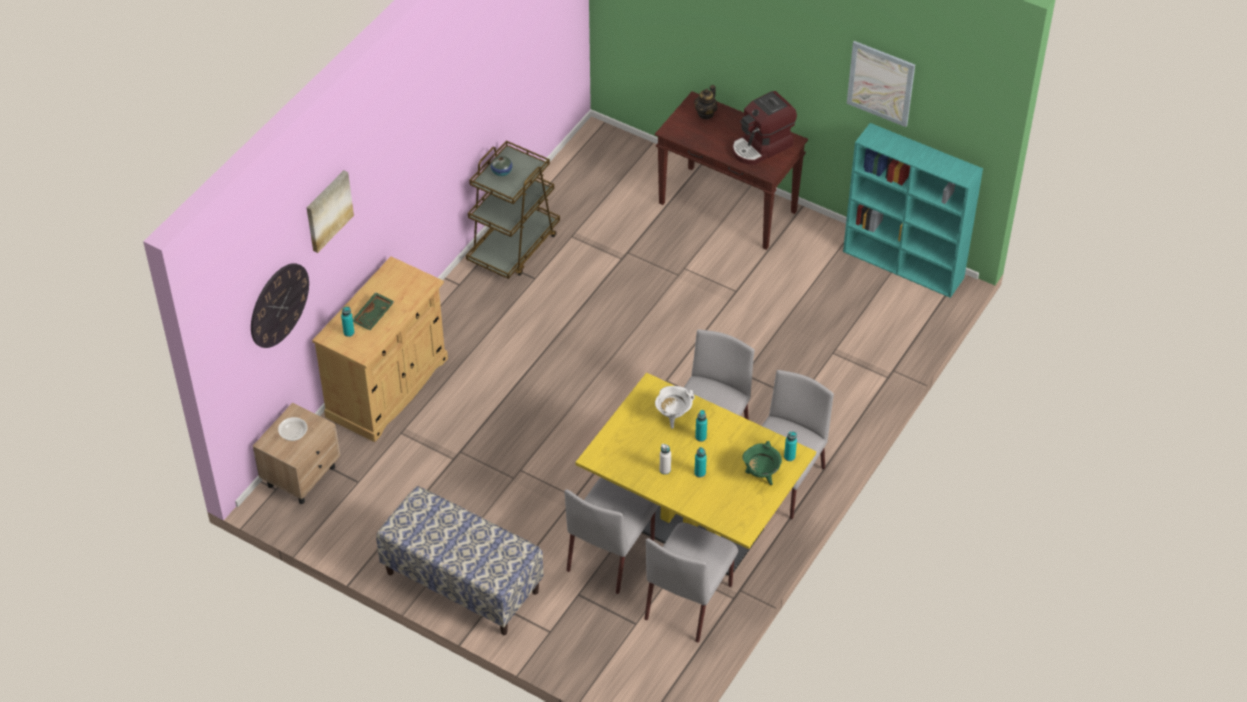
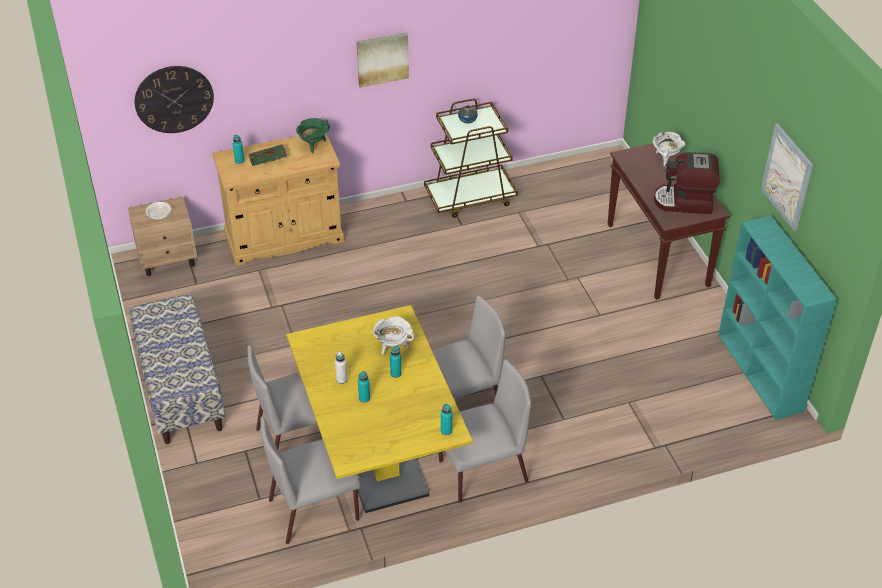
camera: 40 degrees right, 5 degrees down
picture [307,170,354,253] -> picture moved to [356,32,409,88]
teapot [694,85,718,119] -> white cooking pot [653,132,685,167]
green cooking pot [742,441,782,485] -> green cooking pot moved to [296,118,330,153]

